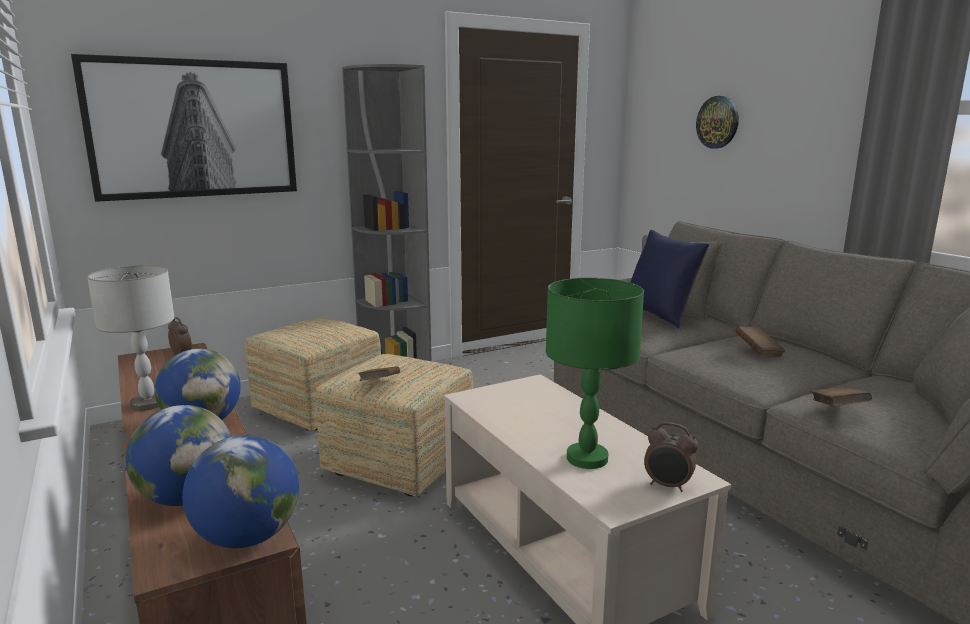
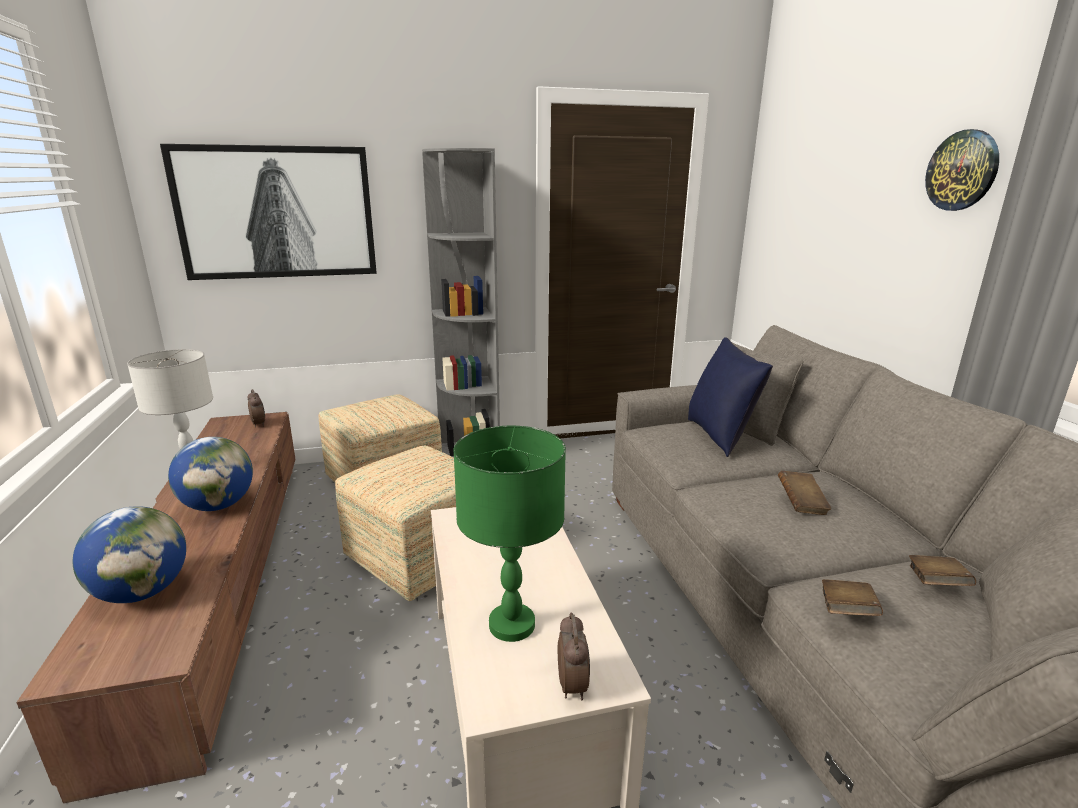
camera: 15 degrees right, 5 degrees up
globe [182,435,299,548] -> none
brown book [358,367,400,381] -> brown book moved to [909,555,976,586]
alarm clock [644,422,698,492] -> alarm clock turned 135 degrees counterclockwise [558,612,590,700]
wall clock [696,96,739,149] -> wall clock moved to [925,129,999,211]

